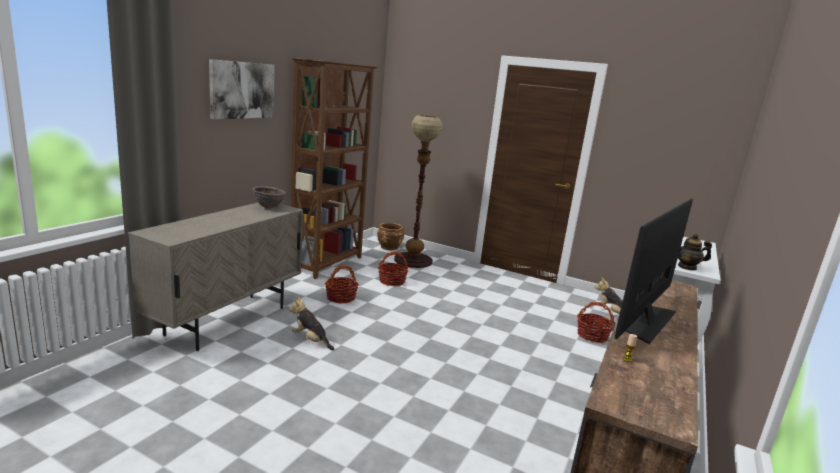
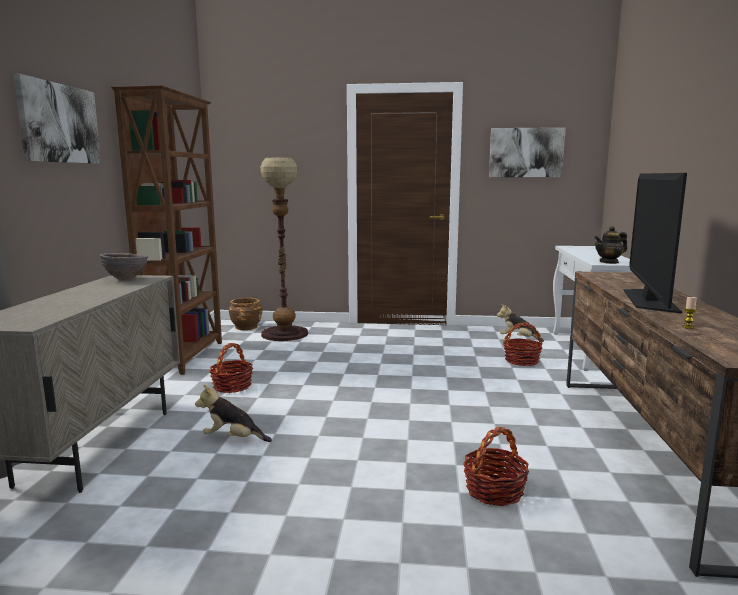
camera: 20 degrees left, 5 degrees down
basket [378,251,408,286] -> basket moved to [463,427,529,506]
none -> picture [489,127,566,177]

